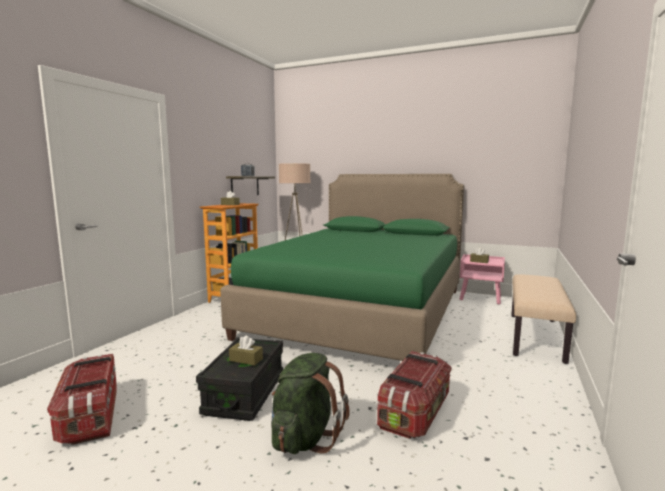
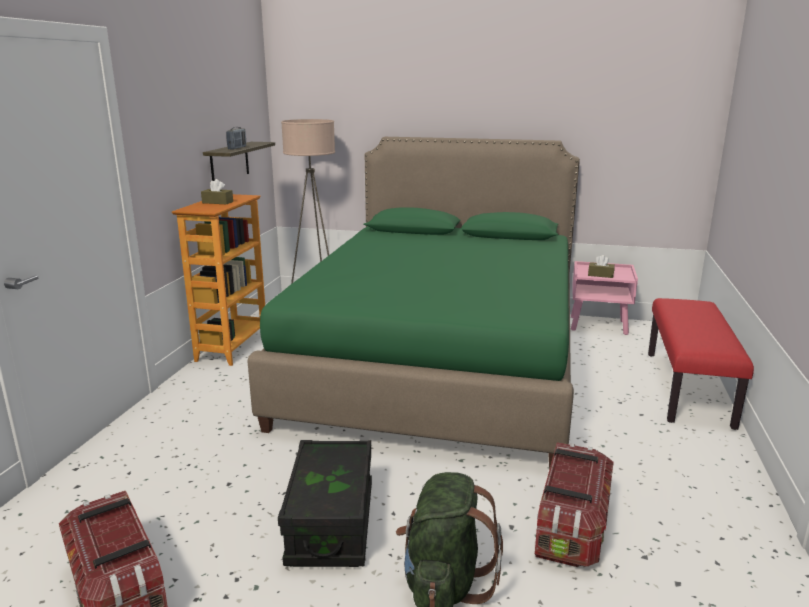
camera: 10 degrees left, 10 degrees up
brown tissue box [229,336,263,366] -> none
beige bench [511,274,576,364] -> red bench [648,298,754,430]

